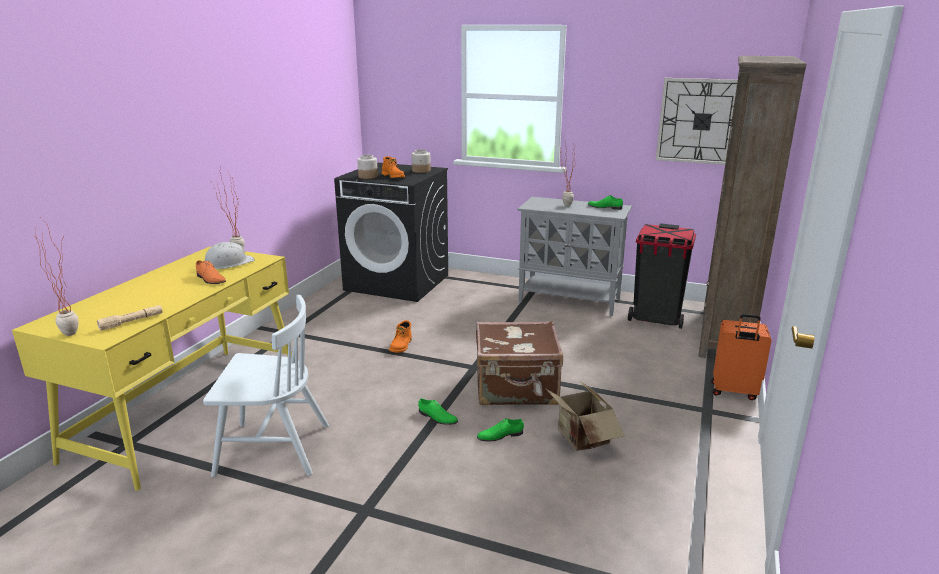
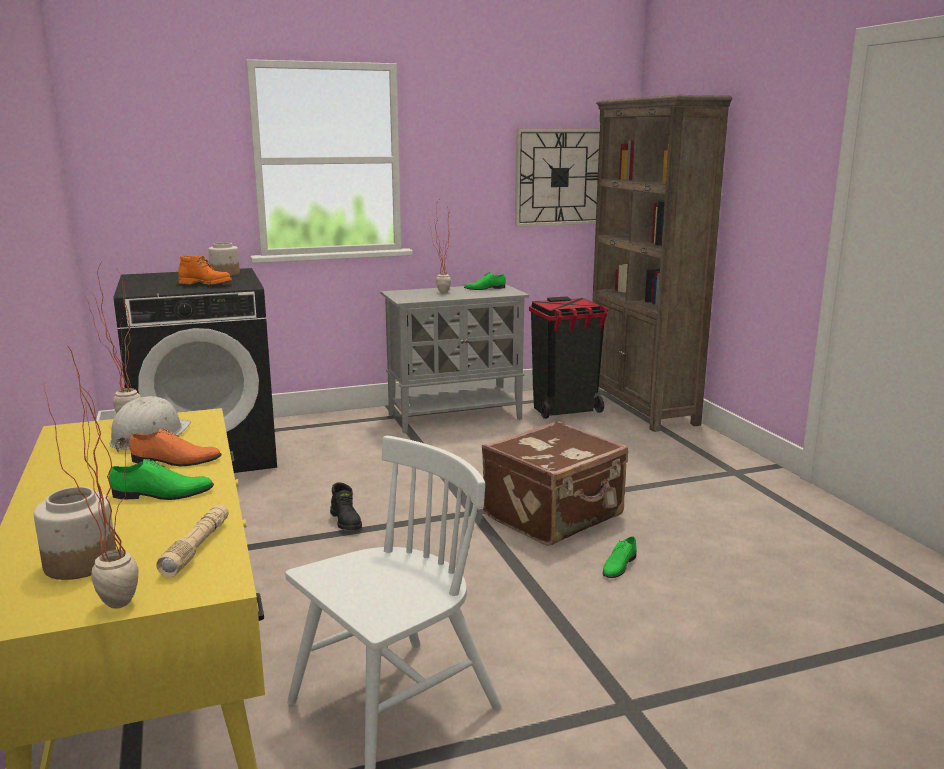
camera: 40 degrees left, 5 degrees down
jar [357,155,378,179] -> jar moved to [34,487,116,580]
orange boot [389,320,412,353] -> black boot [330,482,362,530]
green shoe [418,398,458,425] -> green shoe moved to [109,459,214,500]
cardboard box [545,382,624,451] -> none
orange suitcase [711,314,772,400] -> none

